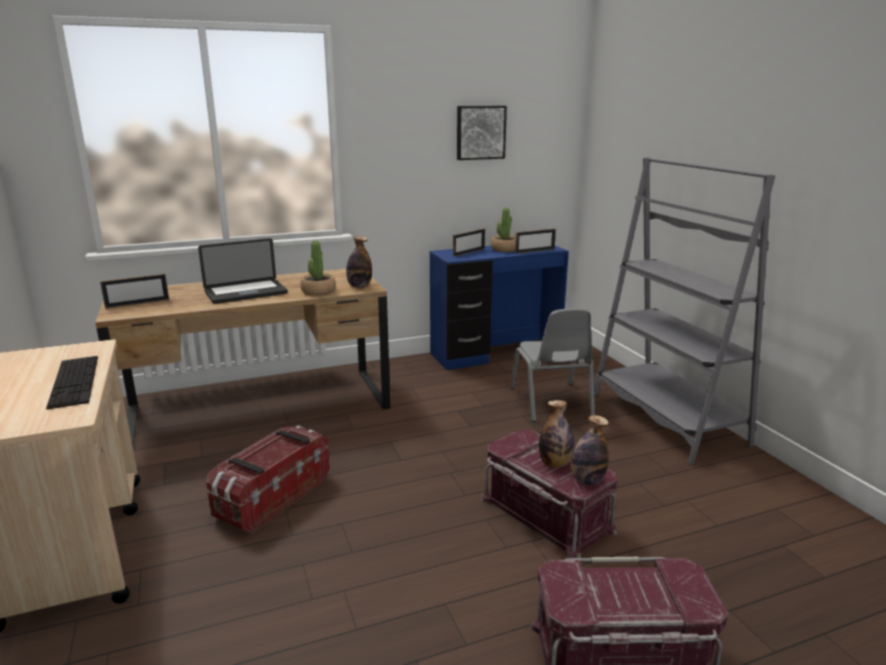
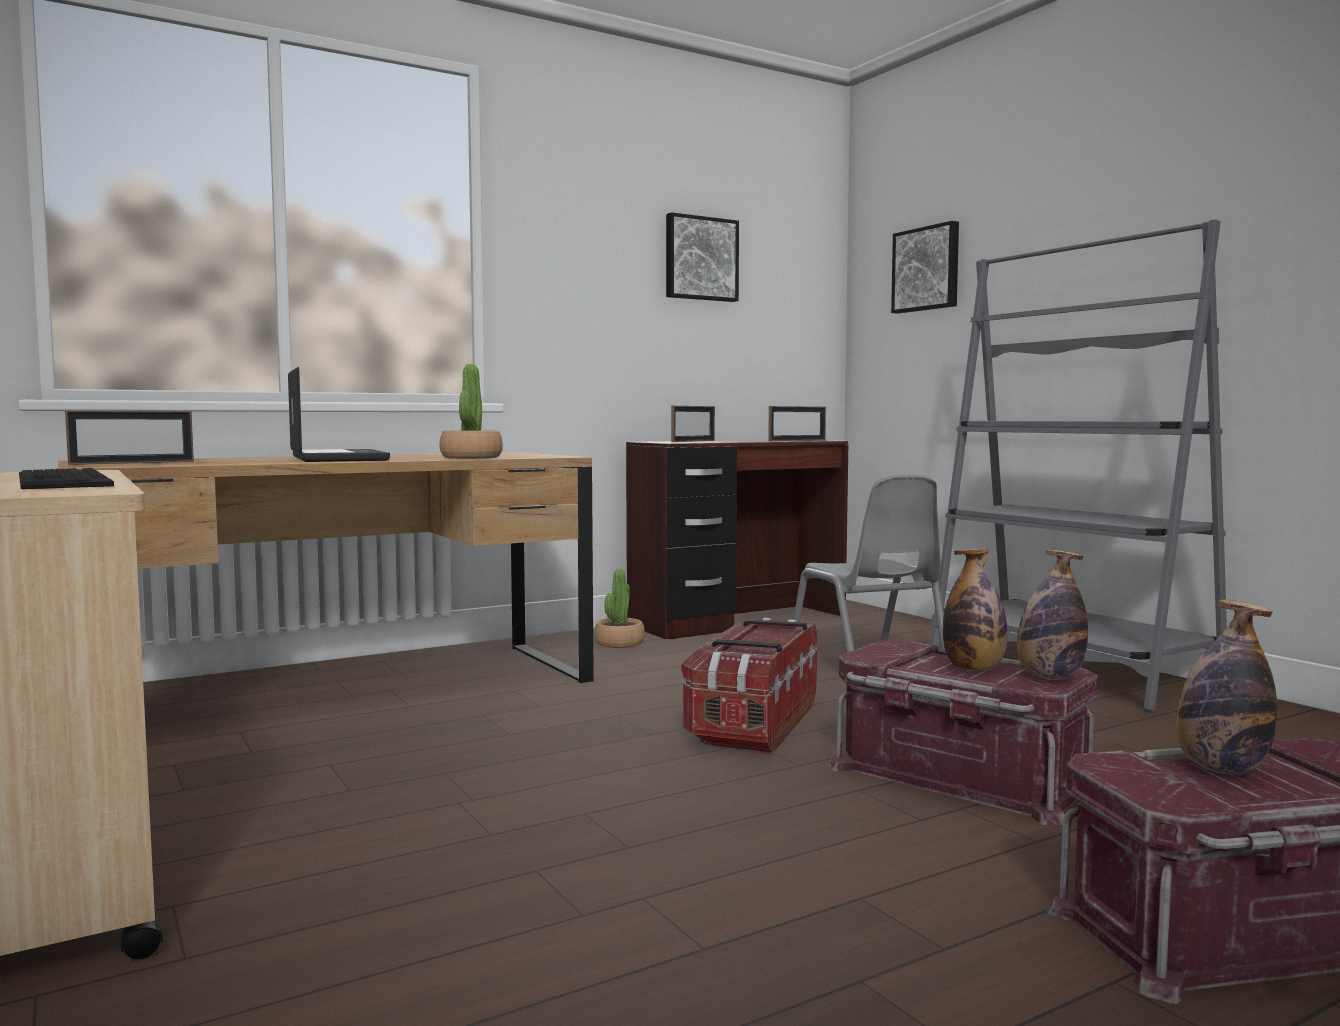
camera: 10 degrees left, 15 degrees down
laptop [198,238,288,304] -> laptop turned 75 degrees counterclockwise [288,367,390,462]
storage box [206,426,330,534] -> storage box moved to [681,618,817,755]
bottle [346,236,372,288] -> bottle moved to [1176,599,1277,775]
blue desk [430,245,569,370] -> brown desk [626,440,848,640]
potted plant [491,207,516,252] -> potted plant moved to [594,569,645,648]
none -> picture [891,221,959,314]

